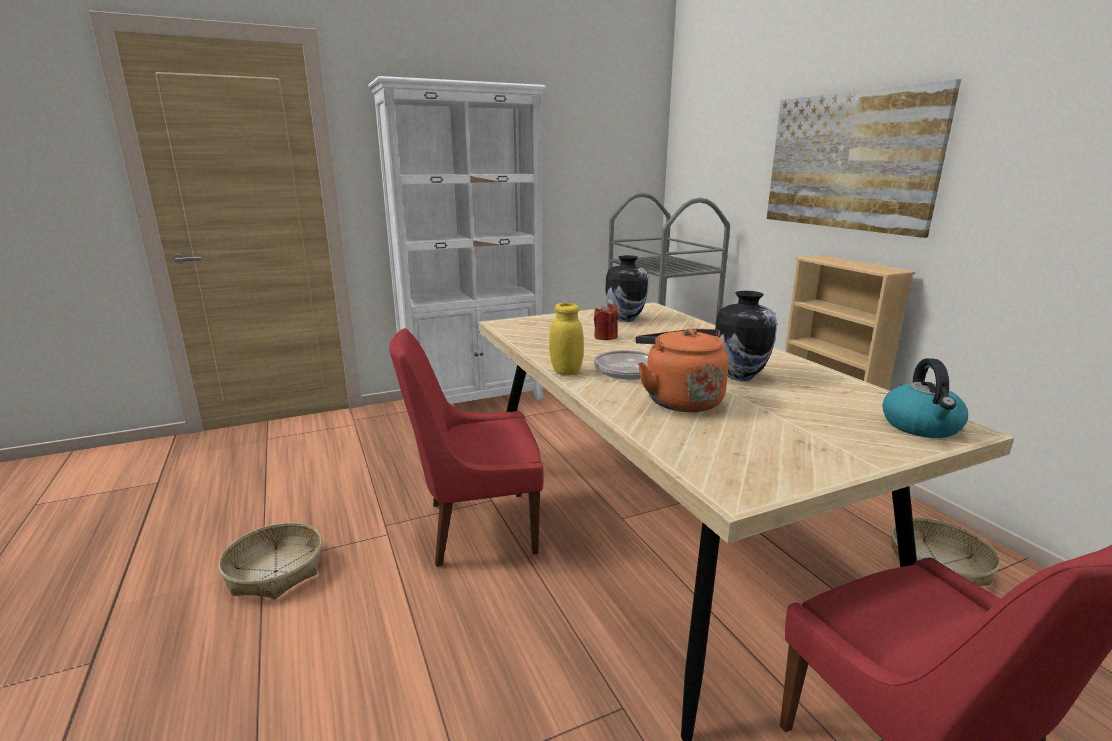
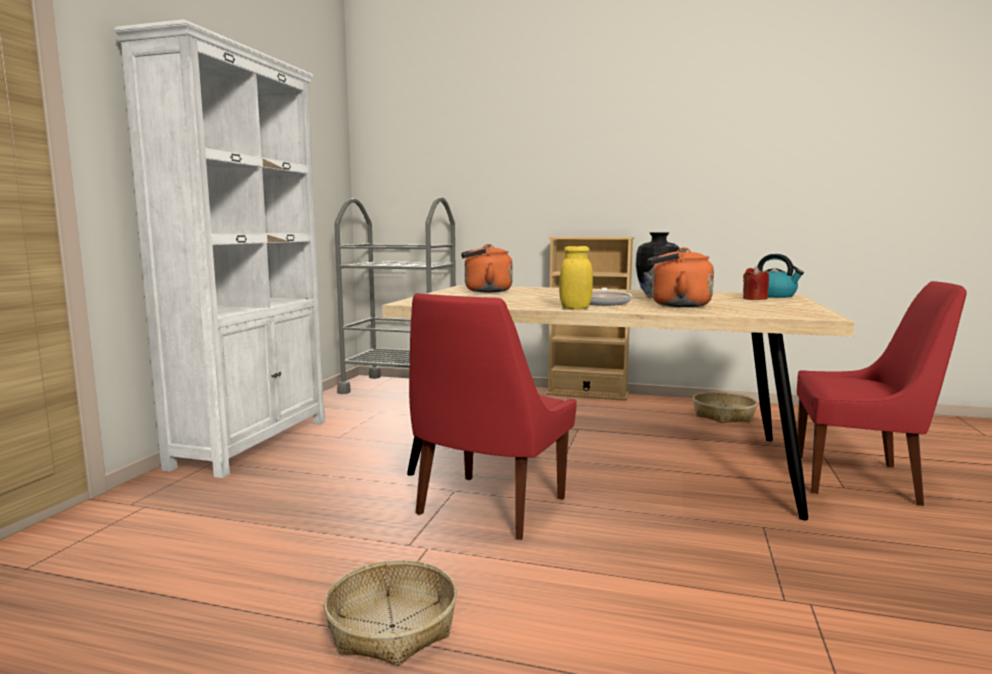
camera: 50 degrees left, 10 degrees down
red candle [594,303,618,340] -> red candle moved to [743,266,769,300]
vase [605,255,649,322] -> orange kettle [461,244,513,292]
picture [767,79,961,238] -> none

